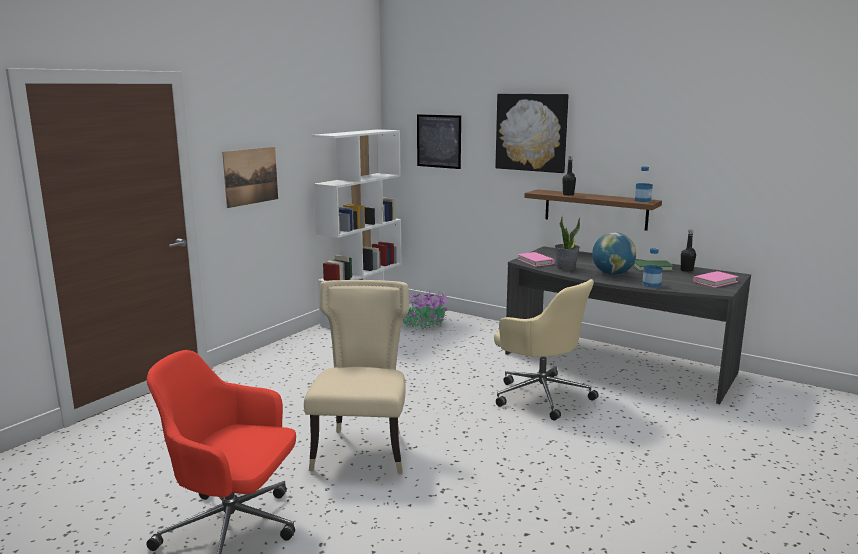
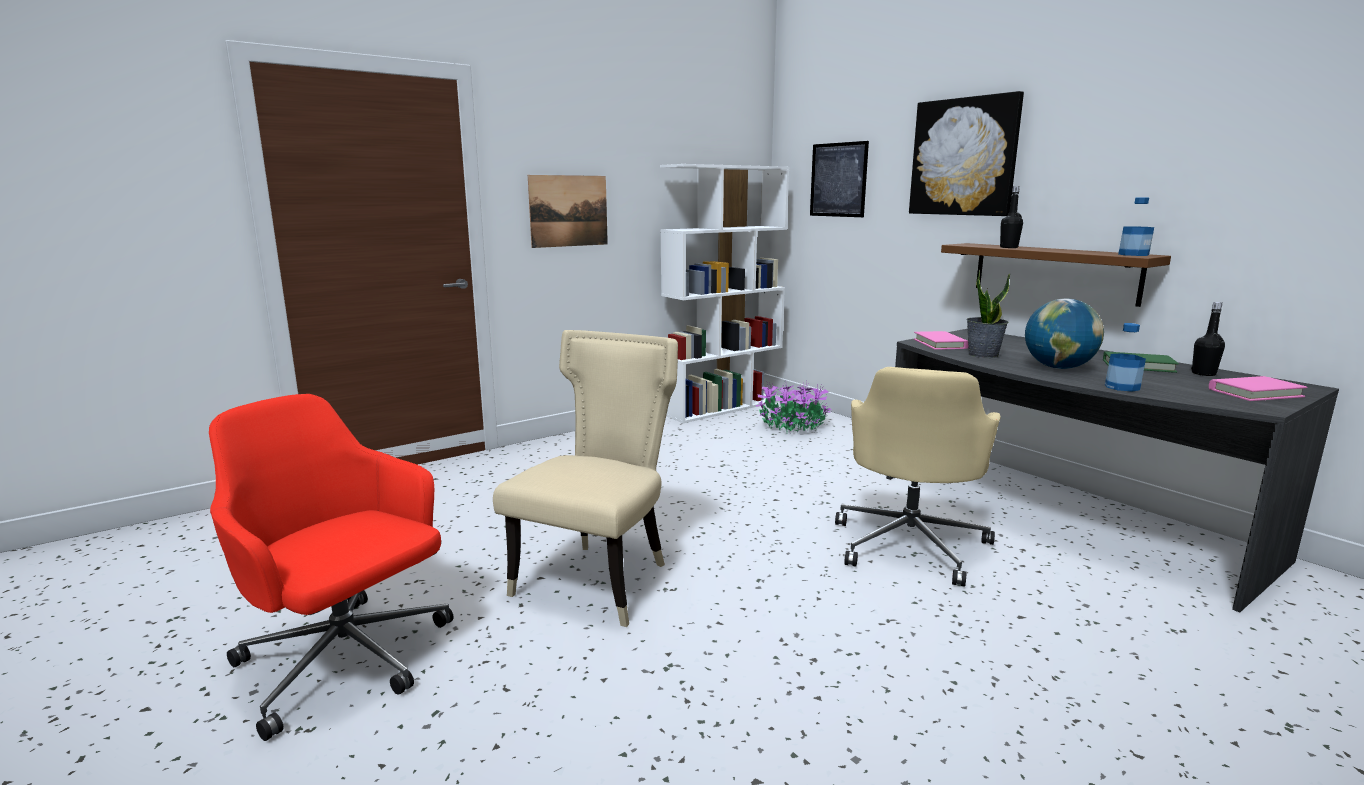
camera: 20 degrees right, 0 degrees up
beige office chair [494,279,599,420] -> beige office chair turned 45 degrees clockwise [835,367,1001,587]

